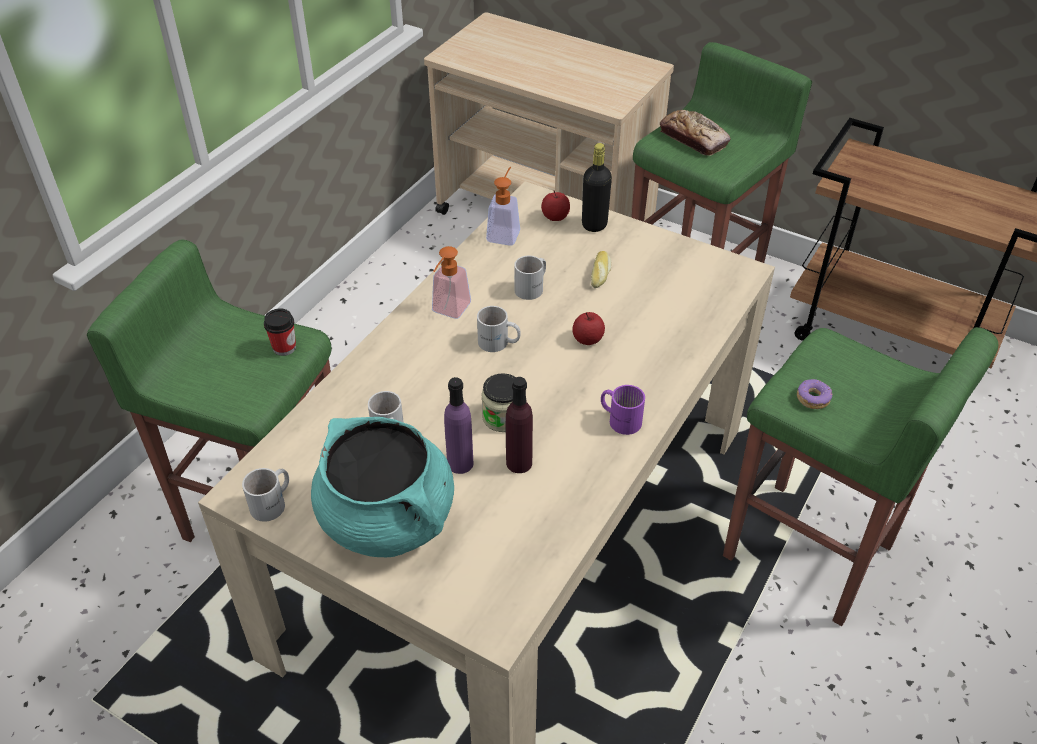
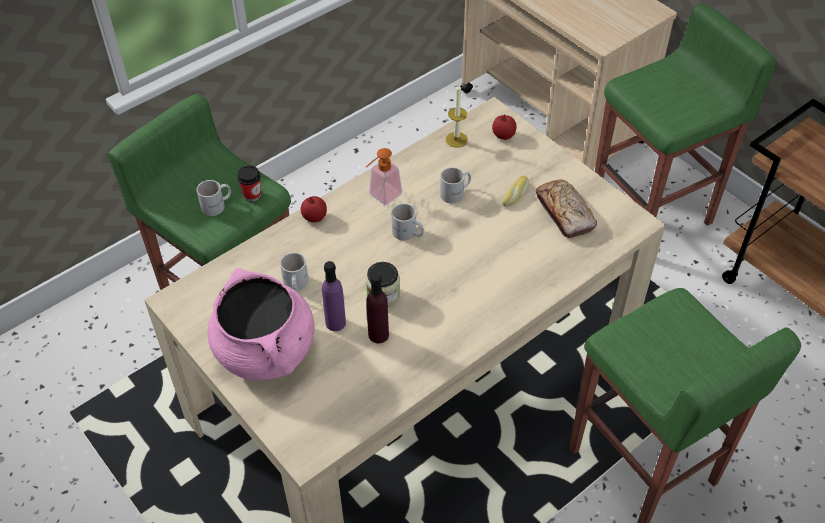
camera: 20 degrees right, 5 degrees up
white mug [242,468,289,522] -> white mug moved to [197,180,231,216]
turquoise cooking pot [311,417,454,558] -> pink cooking pot [208,268,315,381]
soap dispenser [486,167,520,246] -> candle [446,84,468,148]
apple [572,312,605,345] -> apple moved to [301,196,327,222]
black bottle [582,143,612,232] -> none
purple mug [601,385,645,435] -> none
bread [660,110,731,156] -> bread moved to [536,179,597,238]
donut [797,379,832,409] -> none

